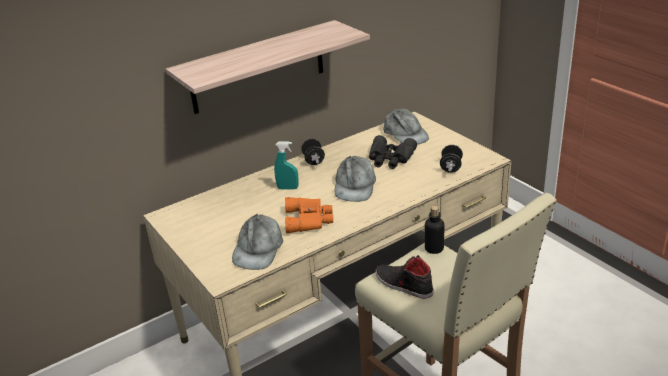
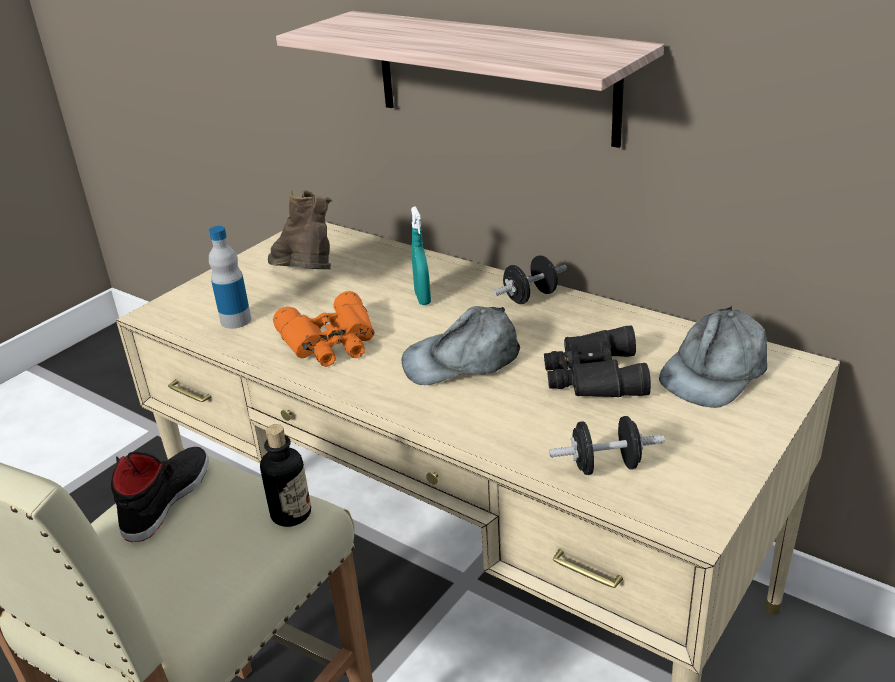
camera: 70 degrees right, 0 degrees up
grey cap [232,214,283,270] -> bottle [209,226,251,329]
none -> brown boot [268,190,333,269]

